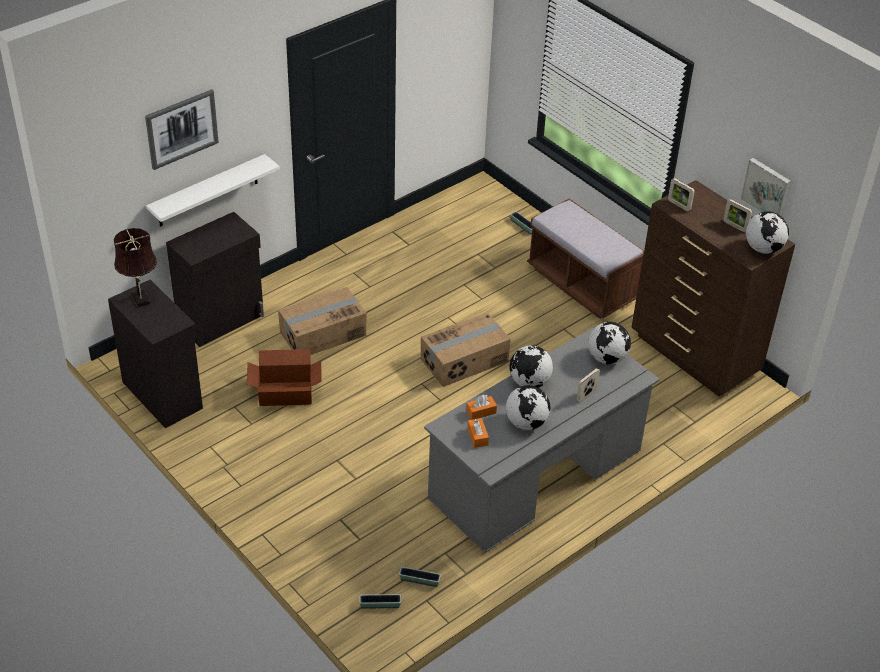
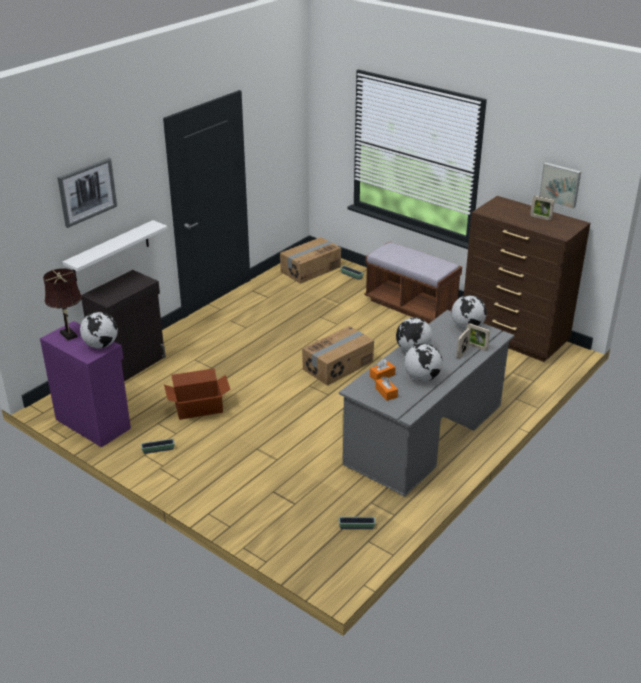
camera: 10 degrees left, 10 degrees down
black cabinet [108,280,203,428] -> purple cabinet [40,321,131,447]
cardboard box [278,287,366,355] -> cardboard box moved to [280,237,341,284]
planter [359,594,401,608] -> planter moved to [141,439,175,454]
picture frame [668,178,695,211] -> picture frame moved to [467,323,490,351]
globe [746,211,789,254] -> globe moved to [80,312,118,349]

